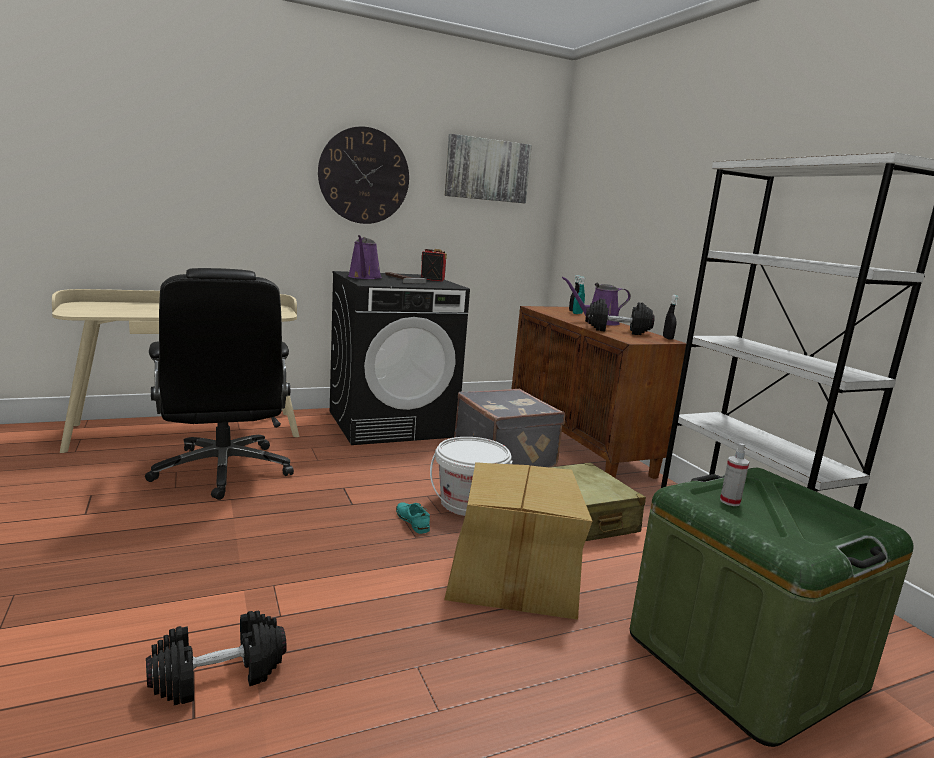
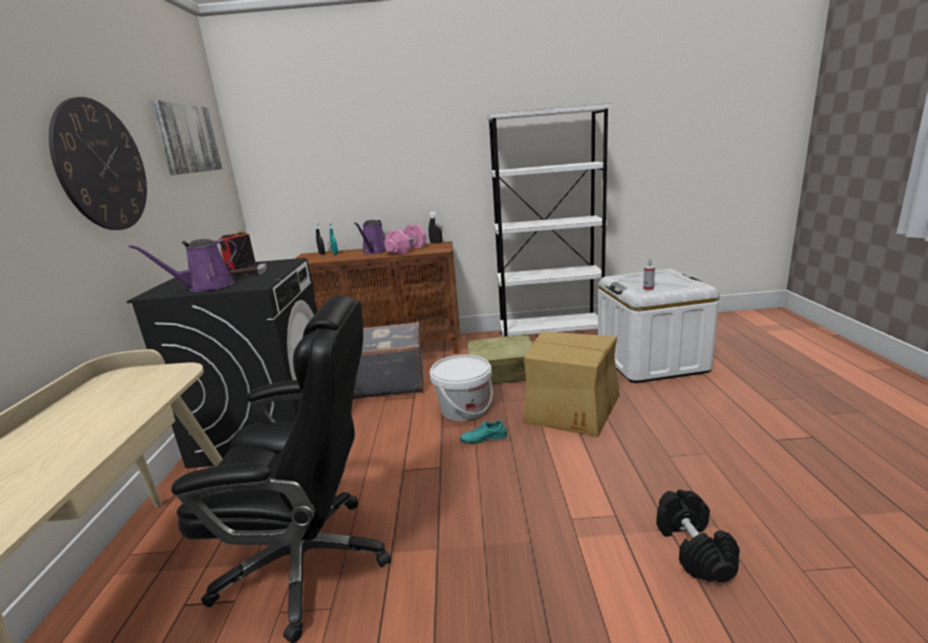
camera: 65 degrees left, 5 degrees up
purple watering can [348,235,382,279] -> purple watering can turned 120 degrees clockwise [129,239,237,292]
black dumbbell [585,298,655,335] -> pink dumbbell [384,224,426,254]
green storage box [630,468,914,747] -> white storage box [598,269,719,383]

